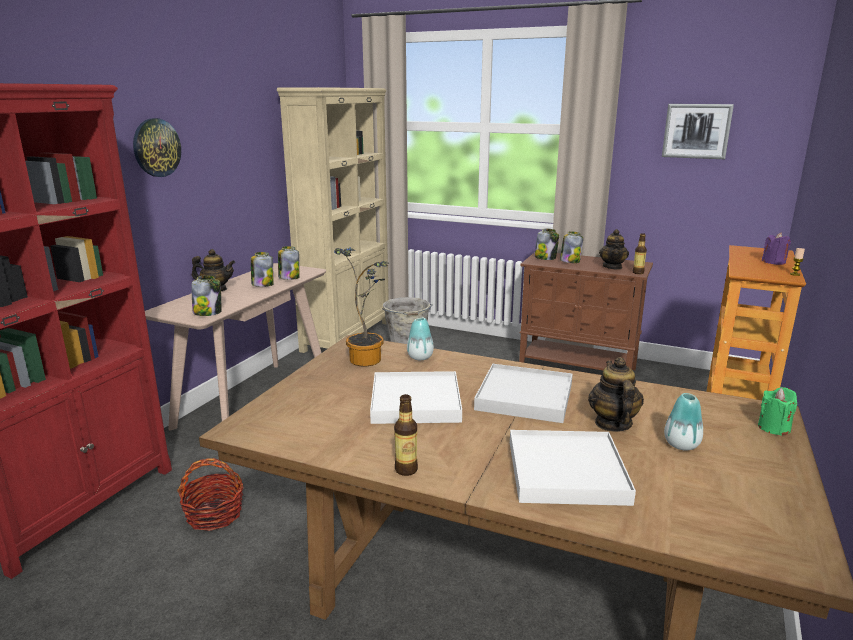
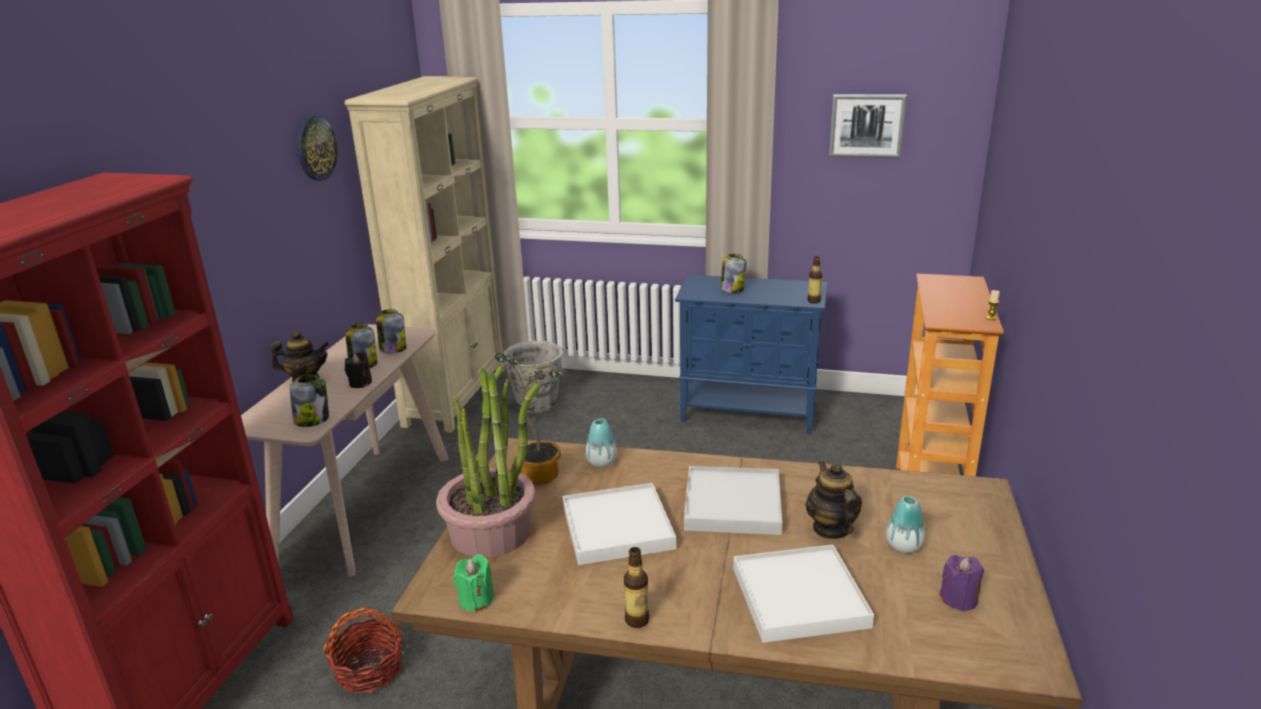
camera: 10 degrees left, 5 degrees up
wall clock [133,118,181,177] -> wall clock moved to [297,116,338,180]
brown cabinet [519,252,653,370] -> blue cabinet [675,275,827,434]
jar [534,229,559,260] -> none
teapot [599,229,629,270] -> none
green candle [758,387,797,436] -> green candle moved to [453,554,495,612]
purple candle [762,232,791,265] -> purple candle moved to [939,555,984,611]
none -> black candle [345,352,372,388]
none -> potted plant [436,365,540,557]

